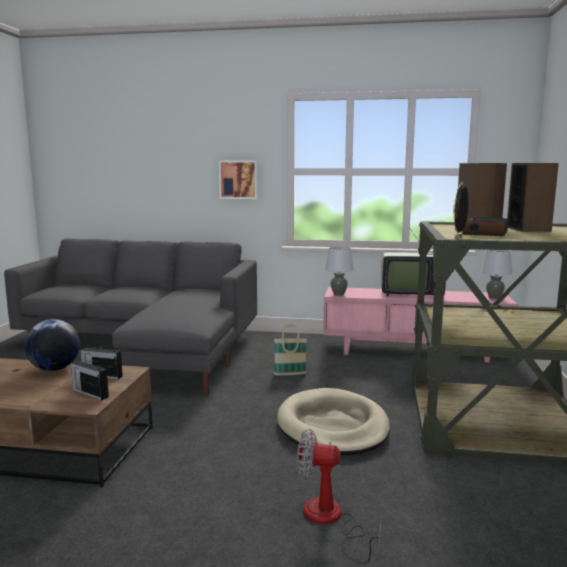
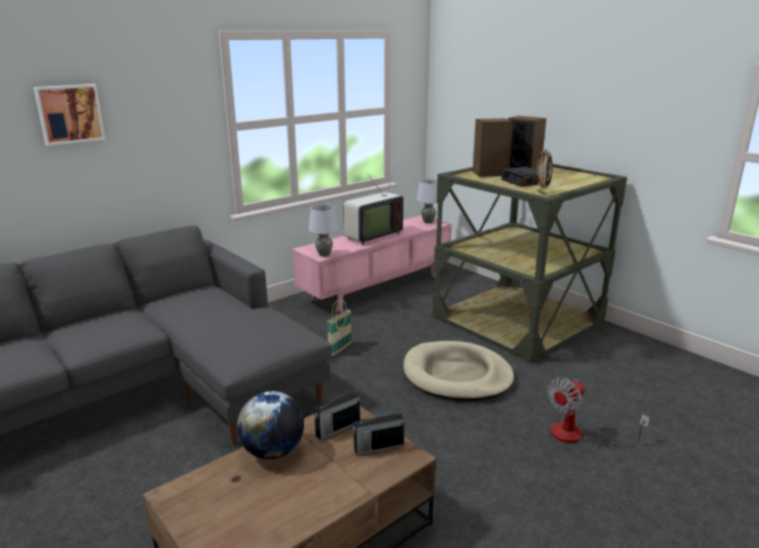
camera: 50 degrees left, 10 degrees up
picture [219,161,258,199] -> picture moved to [34,84,105,146]

